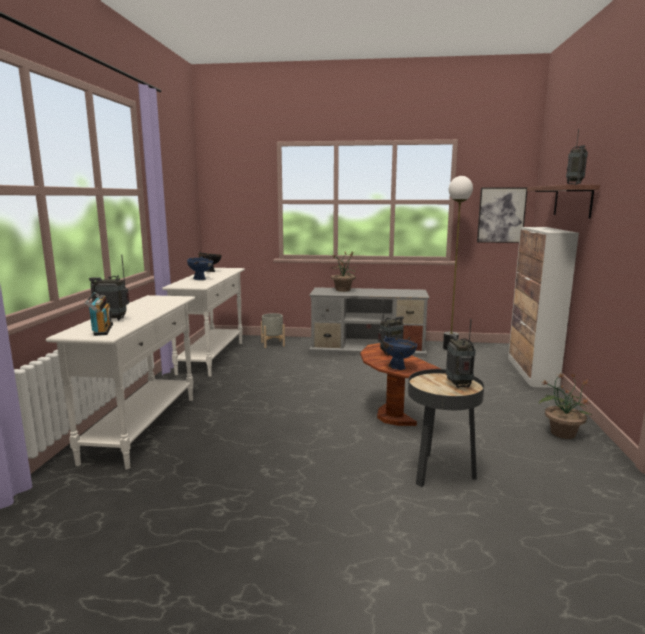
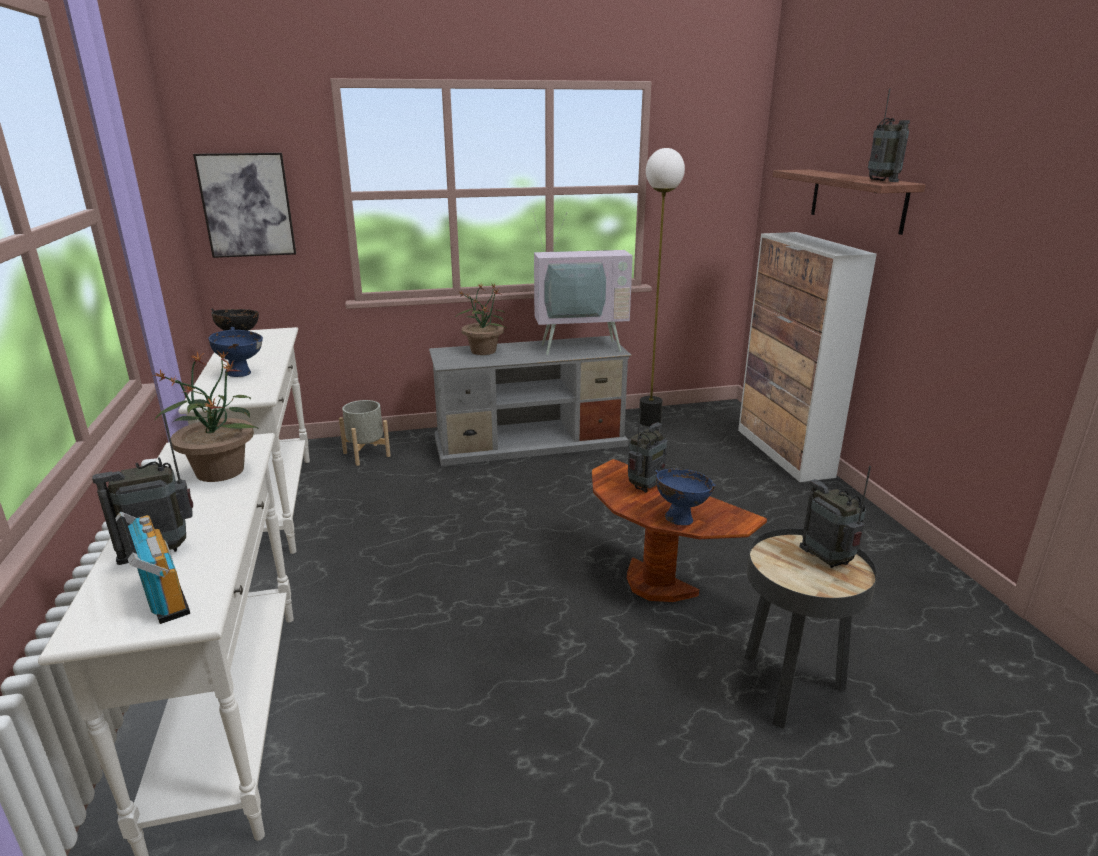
camera: 20 degrees left, 10 degrees up
picture [477,188,527,243] -> picture moved to [193,153,296,258]
potted plant [539,374,592,439] -> potted plant moved to [153,351,259,482]
none -> television [533,211,633,355]

